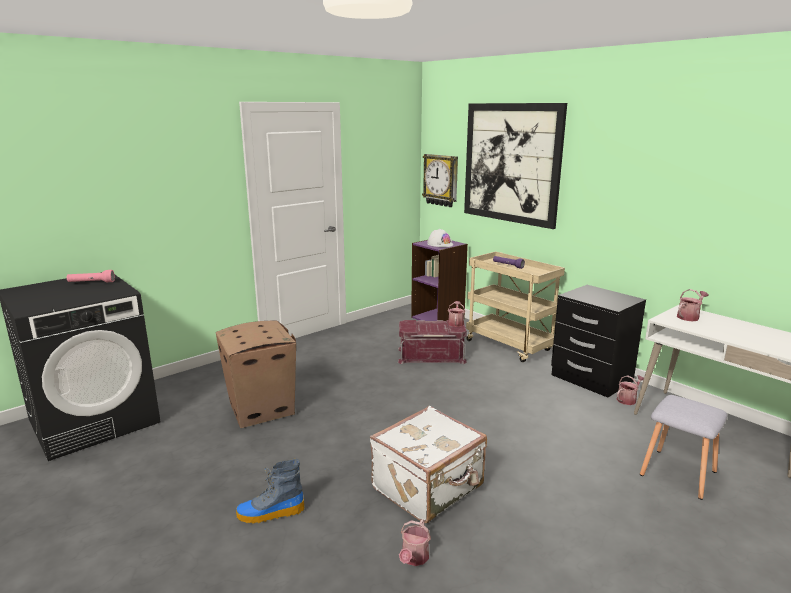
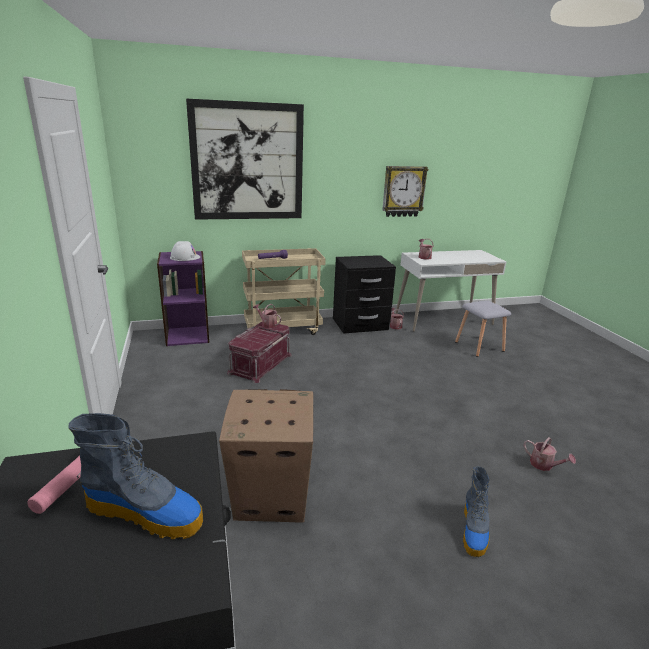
camera: 65 degrees left, 5 degrees up
white suitcase [370,406,487,523] -> none
wall clock [422,154,458,207] -> wall clock moved to [382,166,428,217]
none -> boot [68,413,203,539]

